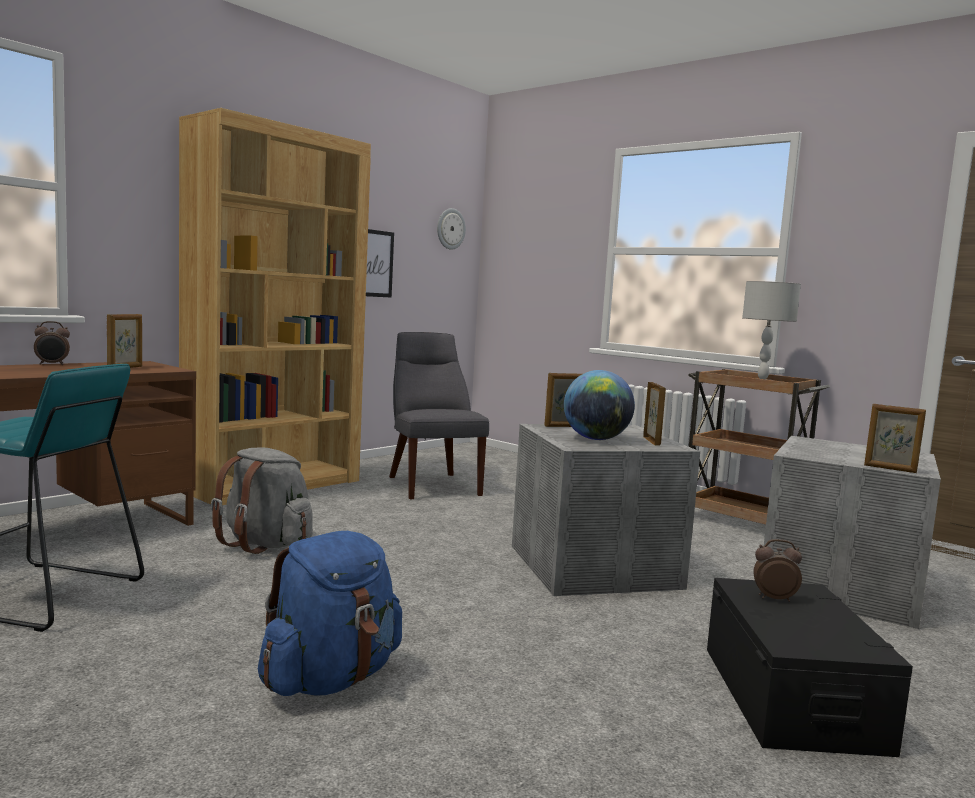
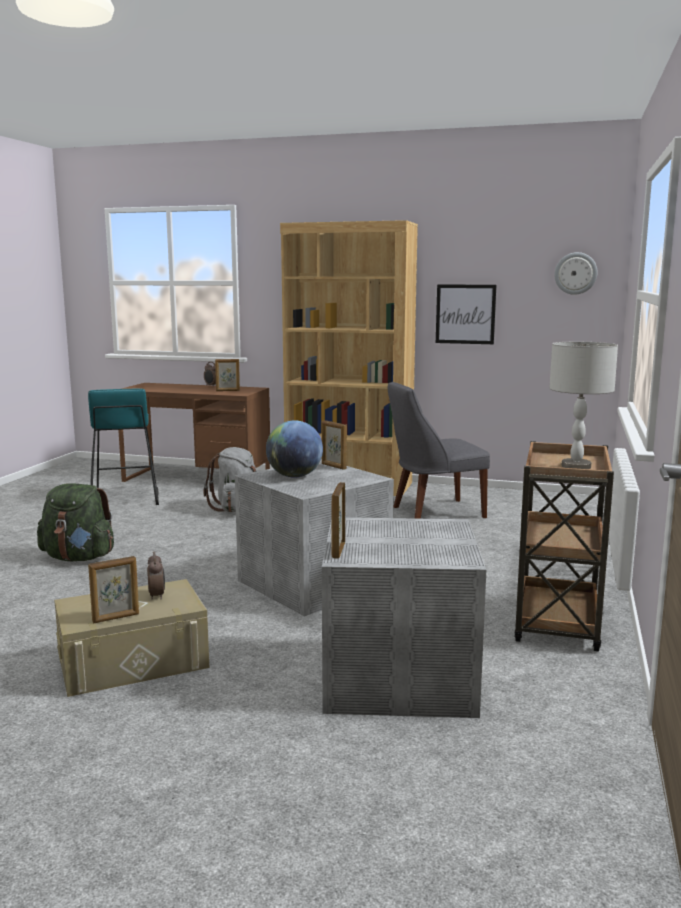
camera: 65 degrees right, 5 degrees up
blue backpack [258,531,402,696] -> green backpack [37,483,114,561]
grey chair [389,332,489,499] -> grey chair turned 150 degrees counterclockwise [388,382,490,519]
picture frame [643,382,666,446] -> picture frame moved to [88,556,139,623]
black storage box [707,578,913,757] -> beige storage box [54,579,209,697]

